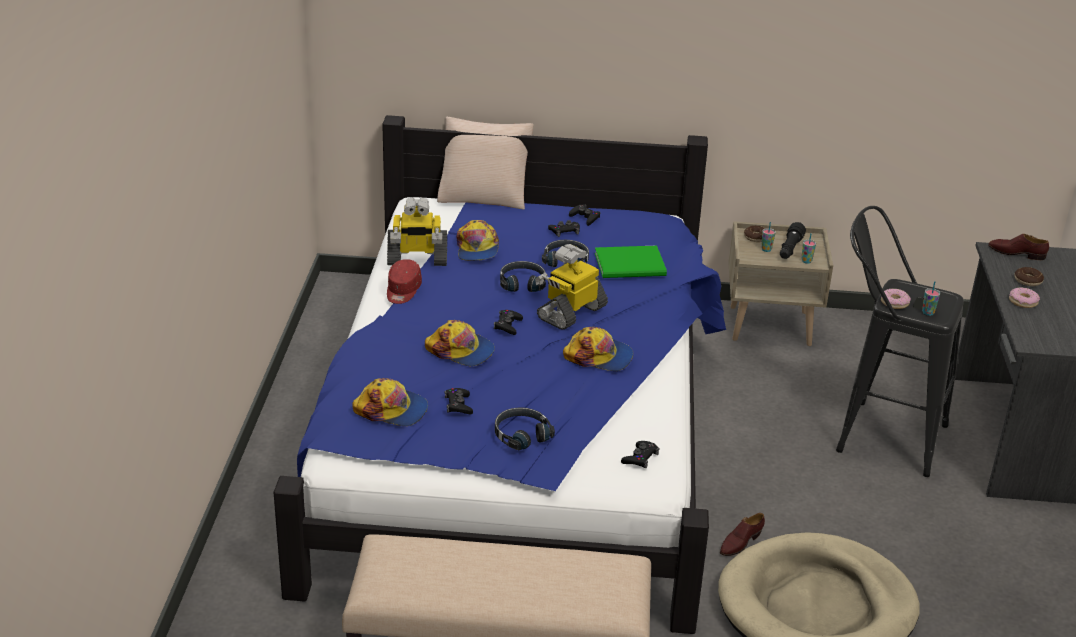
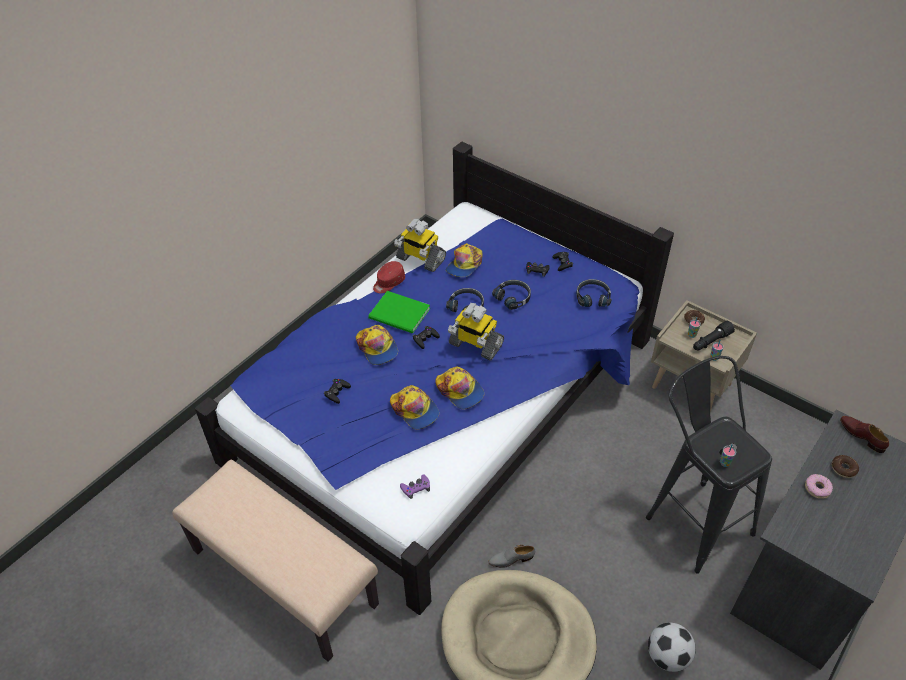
camera: 35 degrees right, 15 degrees up
cap [352,378,428,426] -> cap moved to [390,385,439,430]
beige pillow [437,117,534,209] -> none
black headphones [495,408,555,451] -> black headphones moved to [577,279,612,307]
toy robot [535,244,608,330] -> toy robot turned 135 degrees counterclockwise [448,303,504,360]
green book [595,245,667,278] -> green book moved to [368,291,430,334]
black game controller [621,441,659,468] -> purple game controller [400,474,430,499]
brown shoe [720,513,765,556] -> grey shoe [488,545,535,568]
donut [881,288,911,309] -> none
none -> football [648,623,696,672]

